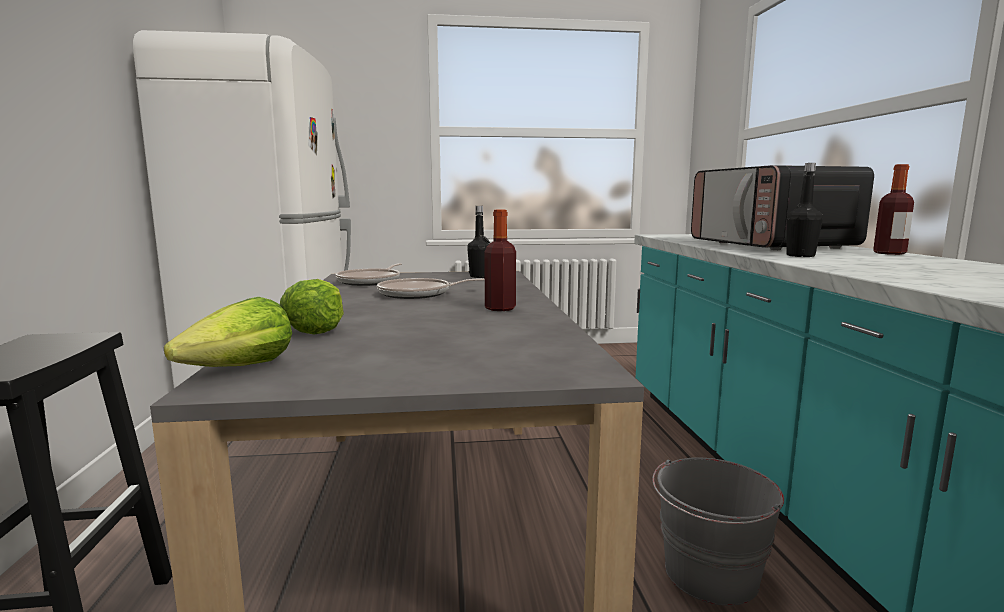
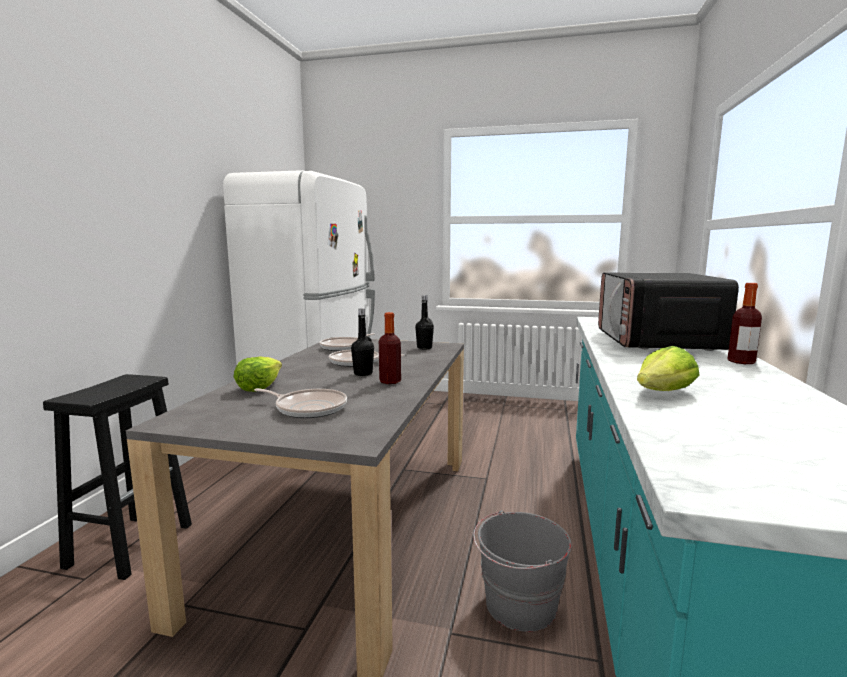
camera: 20 degrees right, 0 degrees up
lettuce [164,297,292,367] -> lettuce moved to [637,346,700,391]
black bottle [786,163,823,257] -> black bottle moved to [351,308,374,376]
none -> frying pan [254,388,347,418]

